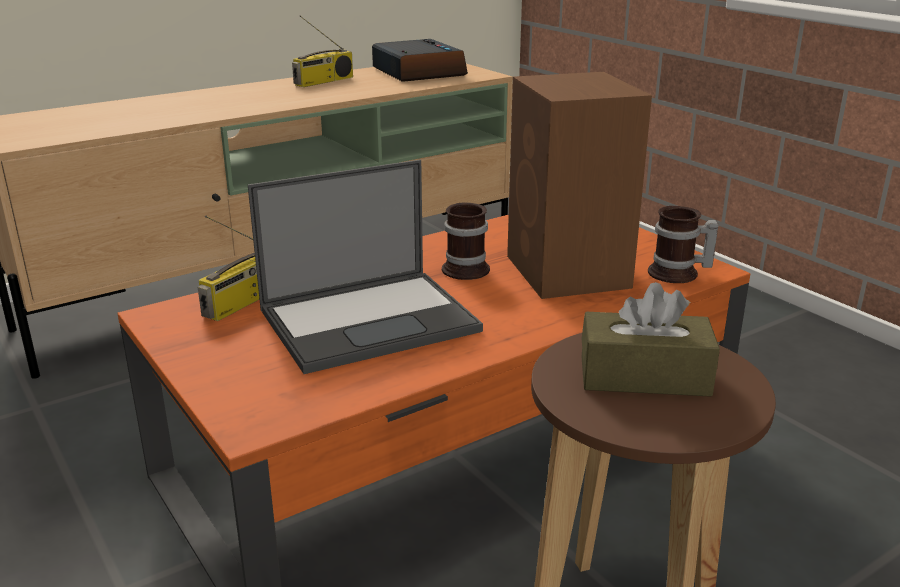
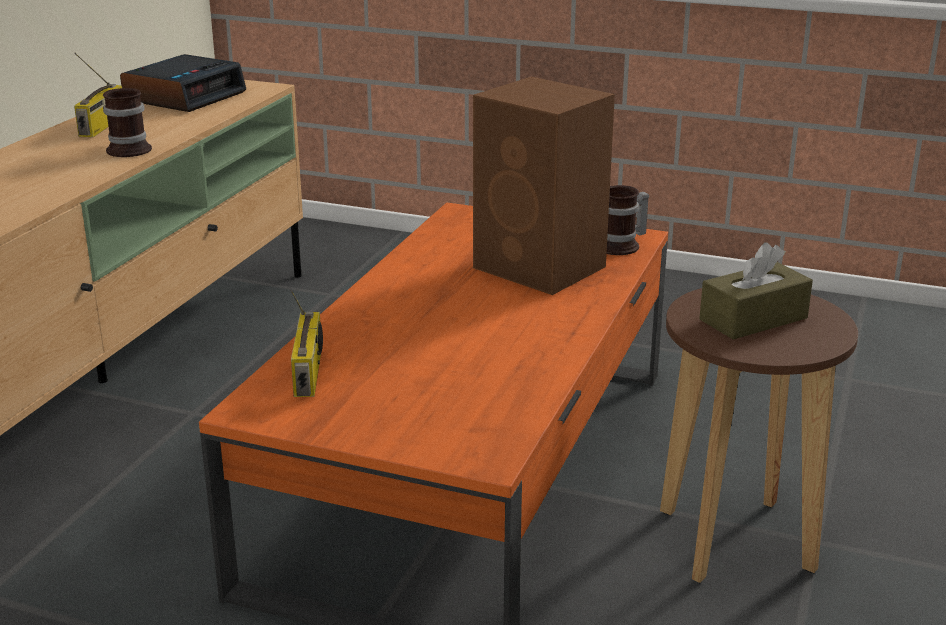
camera: 35 degrees left, 0 degrees up
laptop [248,160,483,374] -> none
alarm clock [372,39,468,82] -> alarm clock turned 90 degrees clockwise [120,54,246,112]
mug [442,202,490,280] -> mug moved to [103,88,152,157]

